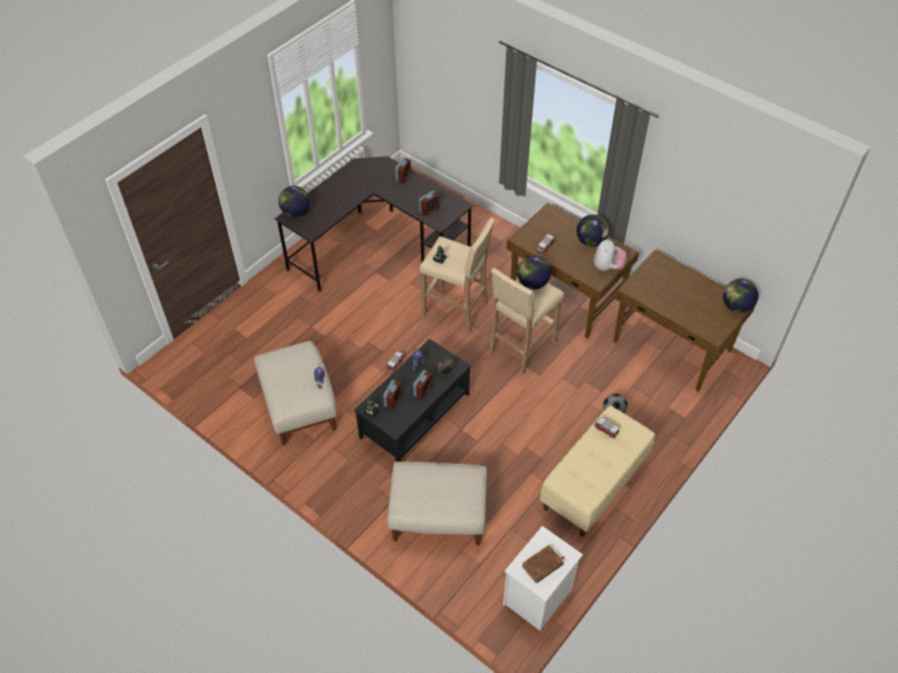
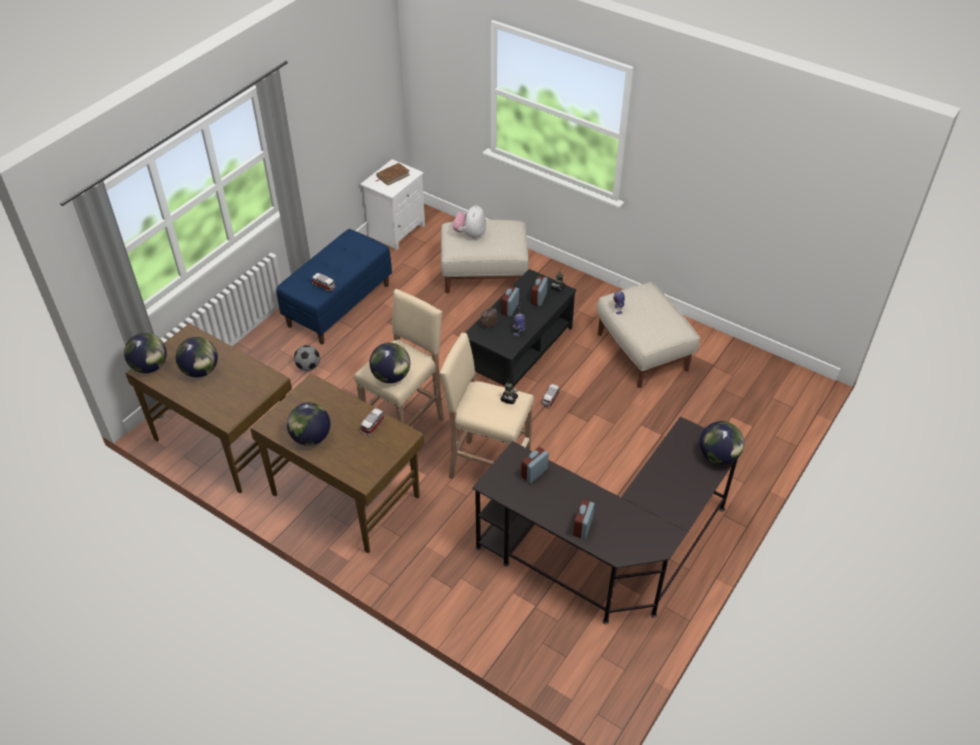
camera: 175 degrees right, 5 degrees down
beige bench [540,406,655,537] -> blue bench [276,229,392,344]
plush toy [594,239,627,271] -> plush toy moved to [453,204,486,239]
none -> globe [176,337,218,377]

